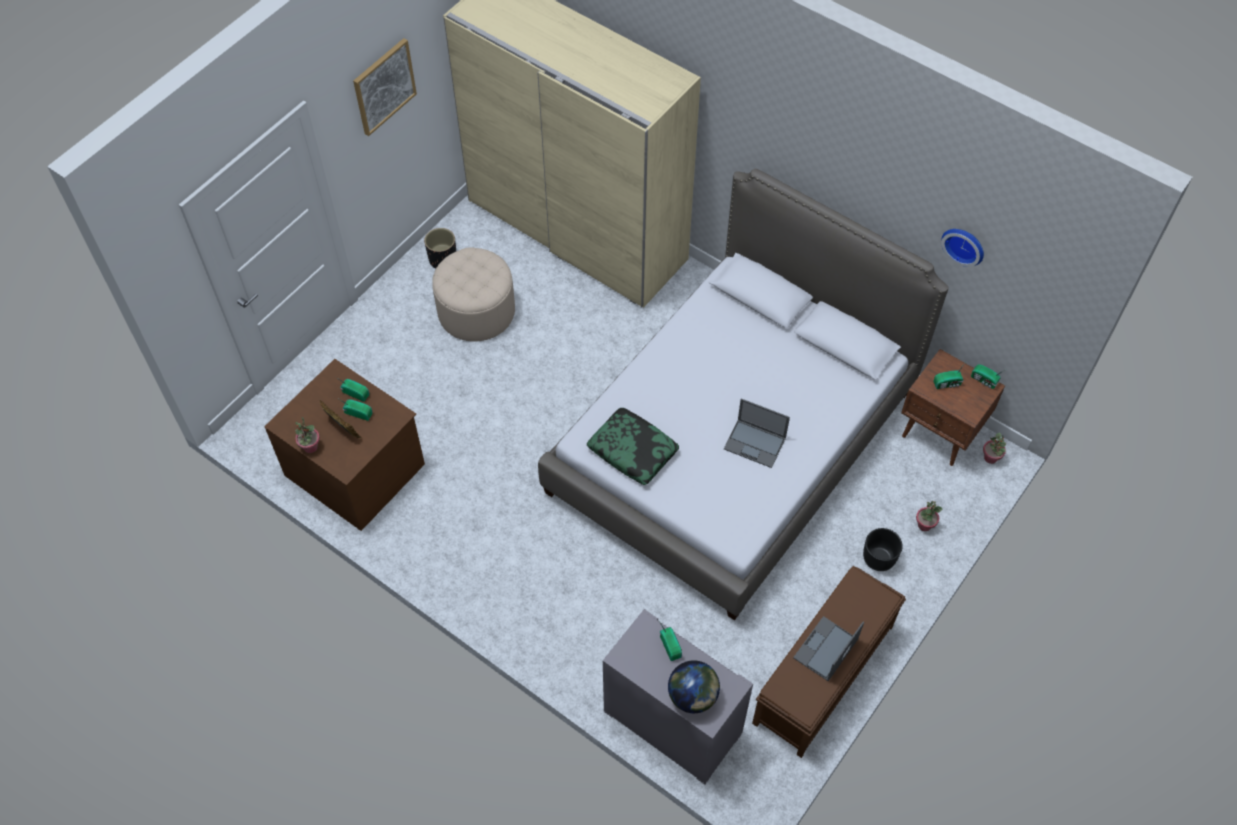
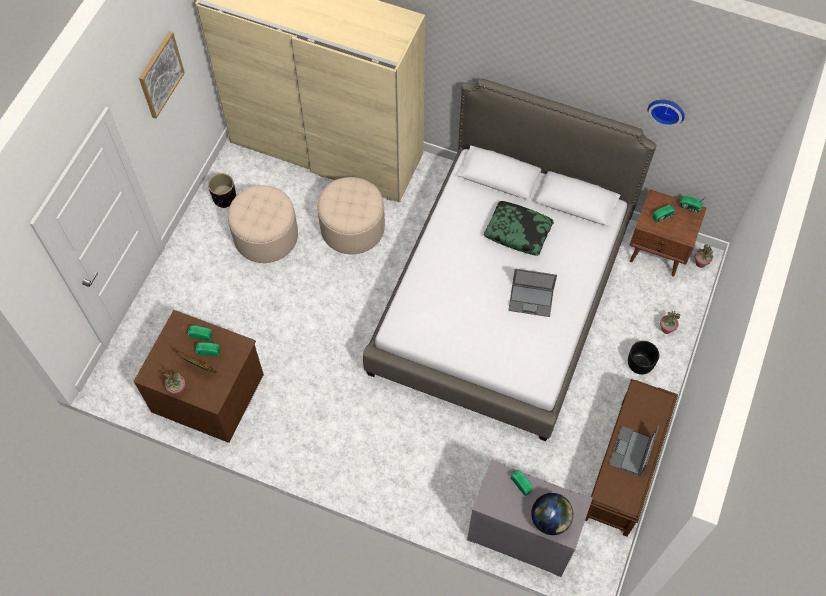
camera: 15 degrees left, 5 degrees up
pillow [587,408,679,485] -> pillow moved to [484,201,554,256]
none -> beige ottoman [318,177,385,255]

